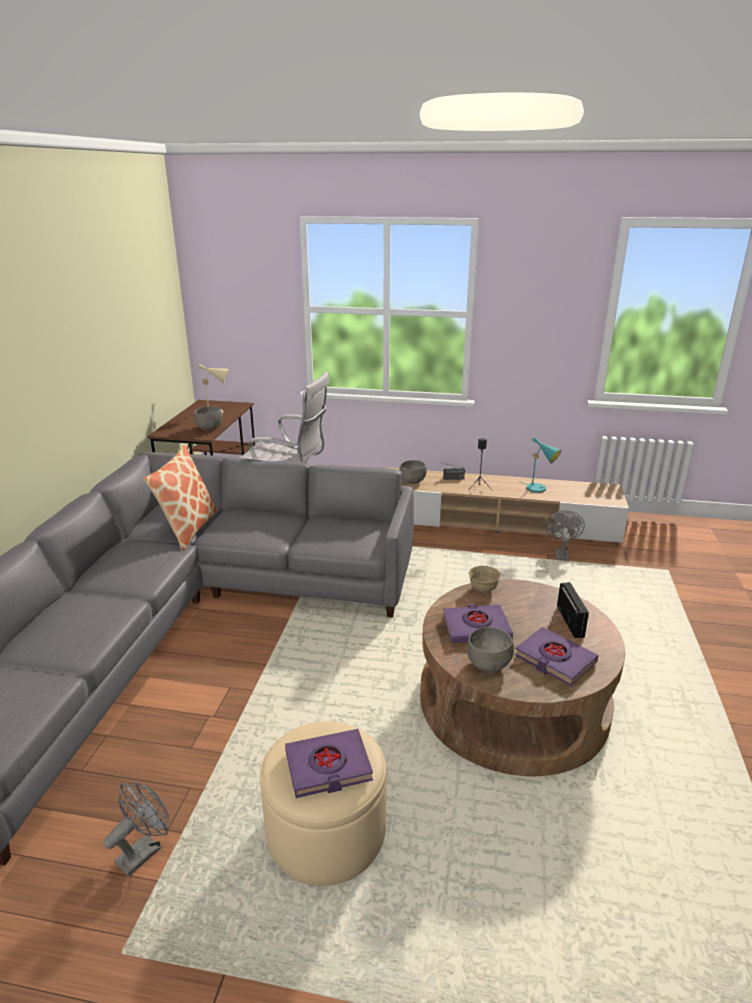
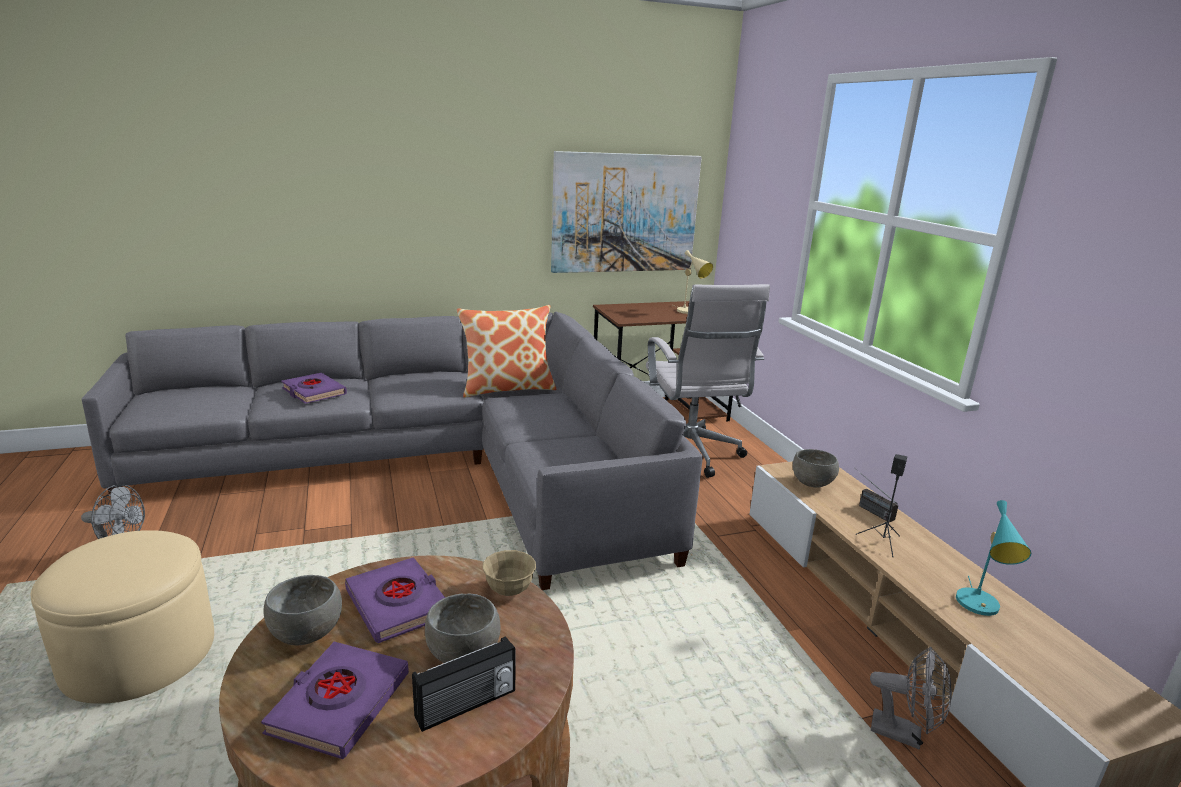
camera: 60 degrees right, 5 degrees down
grey bowl [194,406,223,430] -> grey bowl moved to [425,593,500,663]
purple book [285,729,373,798] -> purple book moved to [281,373,347,404]
grey fan [545,510,585,561] -> grey fan turned 45 degrees clockwise [870,647,952,750]
none -> picture [551,151,702,273]

